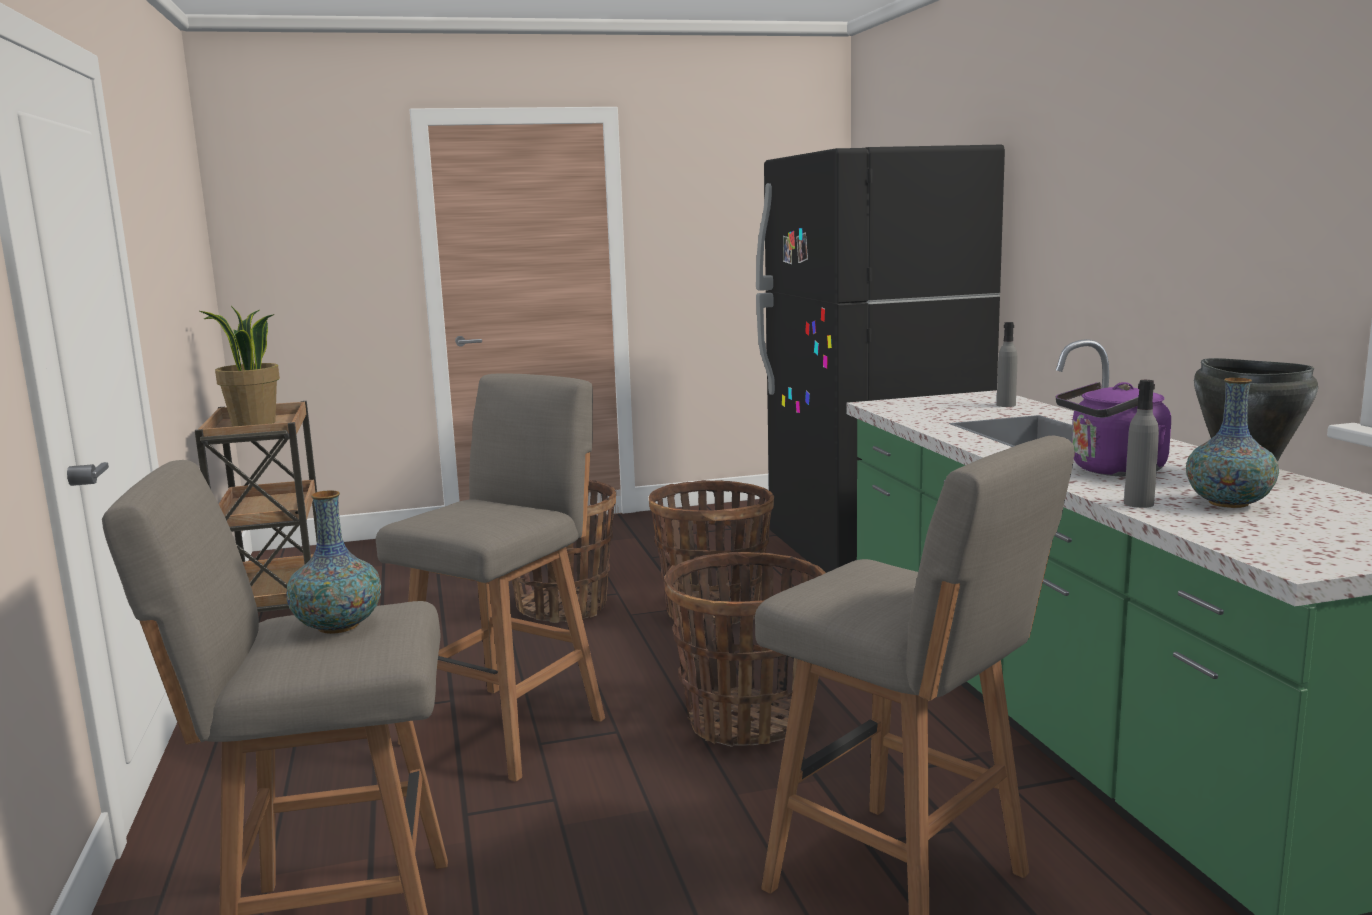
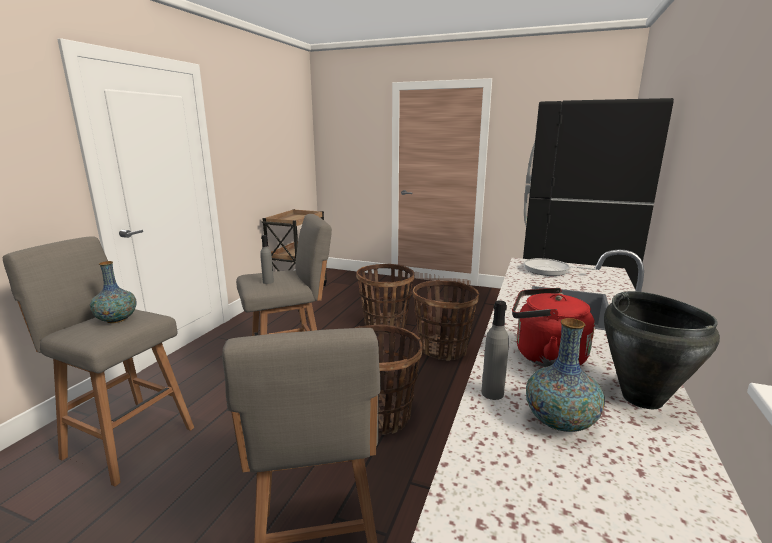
camera: 35 degrees right, 5 degrees up
potted plant [200,306,280,427] -> none
grey bottle [997,322,1017,407] -> grey bottle moved to [260,235,274,284]
purple kettle [1056,382,1171,477] -> red kettle [512,288,595,367]
none -> frying pan [524,258,597,276]

